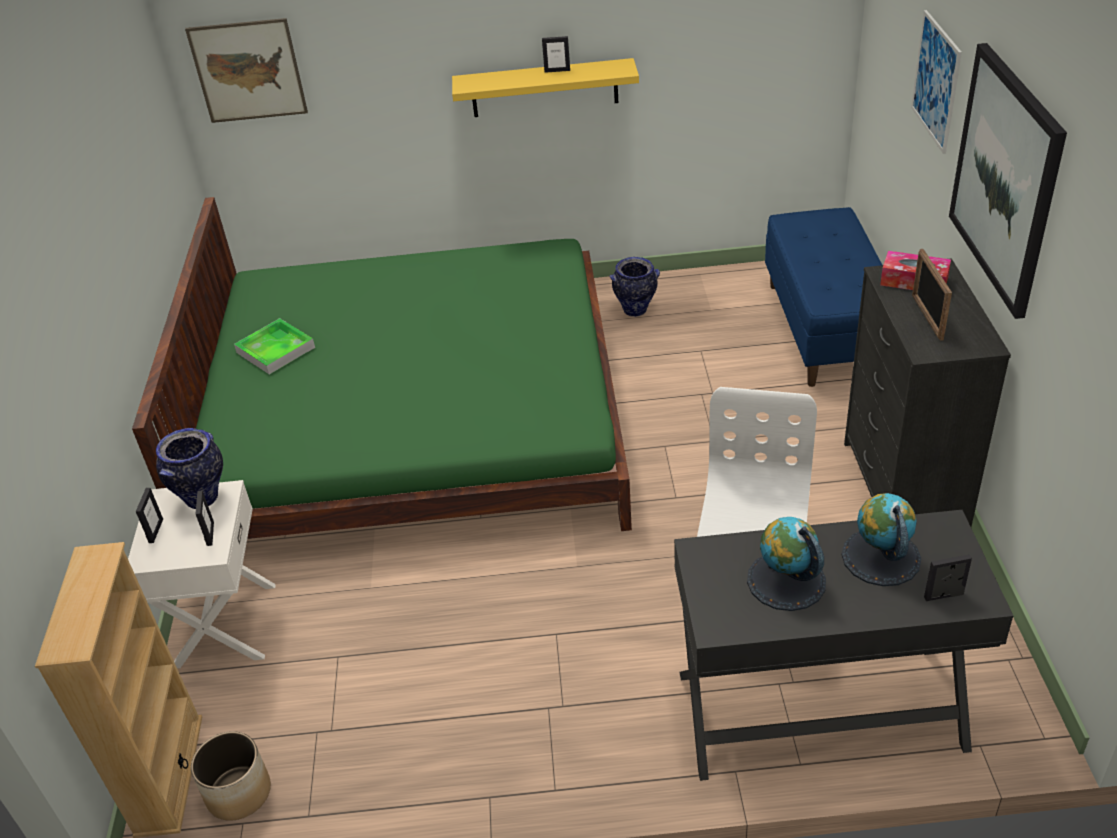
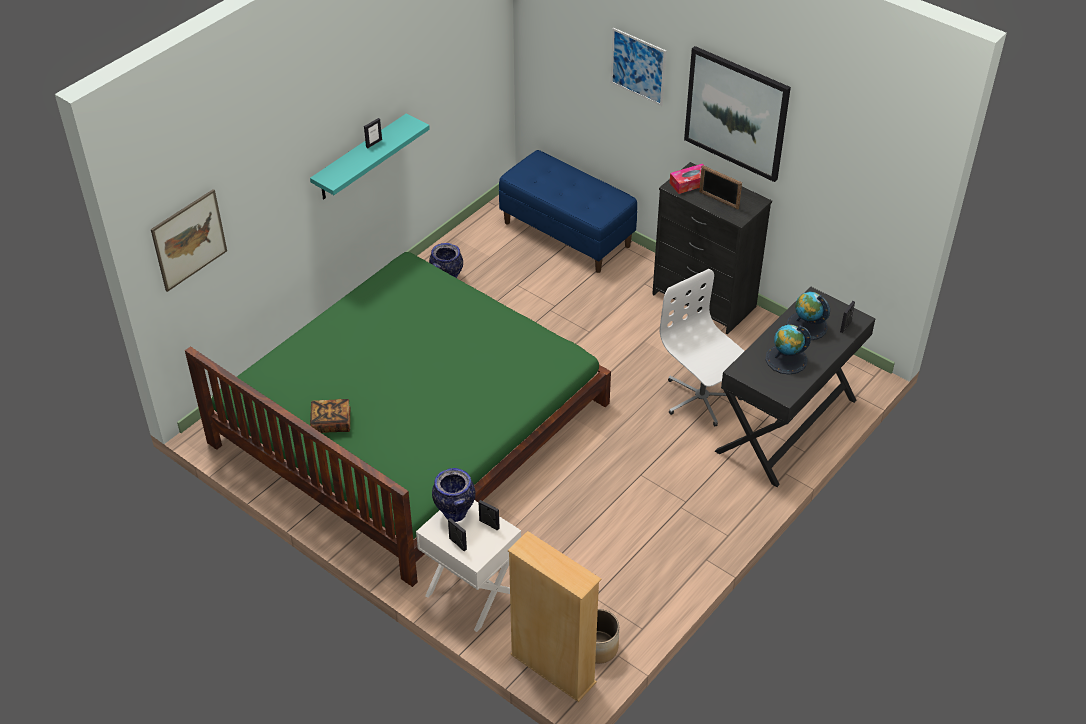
camera: 50 degrees left, 5 degrees up
tray [234,318,315,375] -> book [310,399,350,433]
yellow shelf [452,58,639,117] -> turquoise shelf [310,113,430,199]

